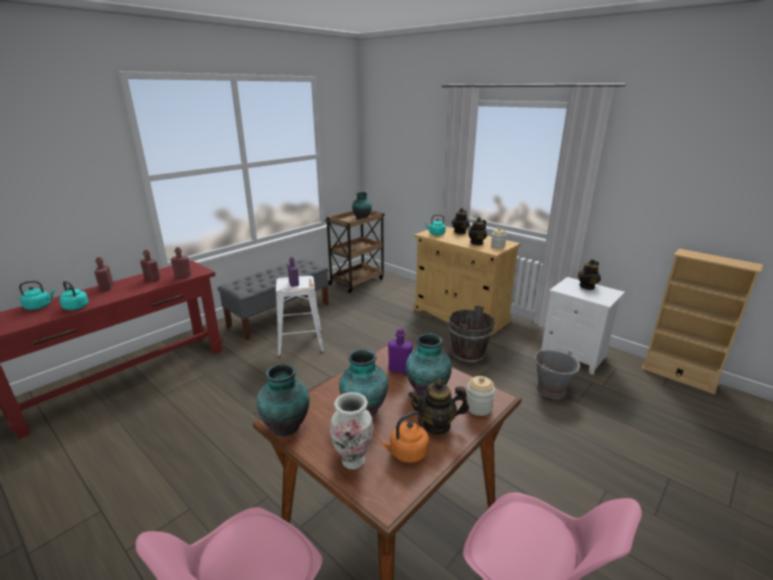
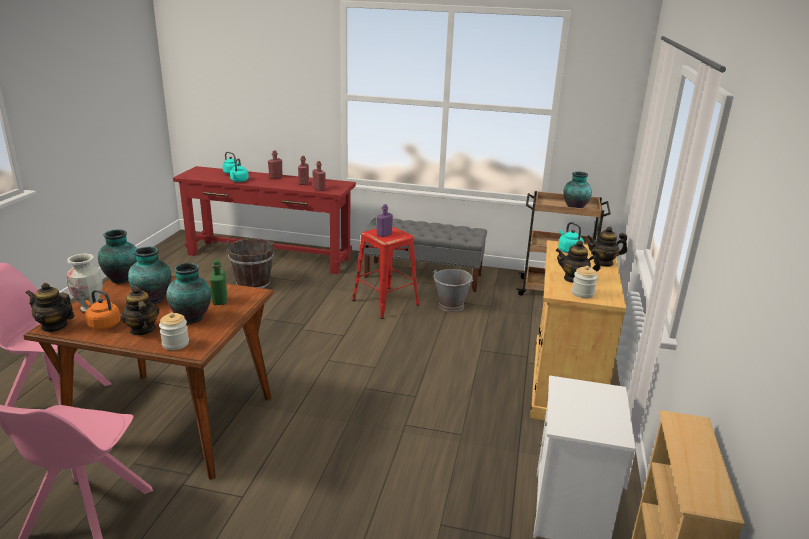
camera: 60 degrees right, 0 degrees up
white stool [276,276,324,357] -> red stool [352,226,419,319]
purple bottle [388,328,413,374] -> green bottle [210,260,227,305]
brown bucket [449,305,494,364] -> brown bucket moved to [226,239,275,289]
grey bucket [535,350,580,399] -> grey bucket moved to [433,269,473,312]
teapot [578,259,601,290] -> teapot moved to [26,283,75,332]

